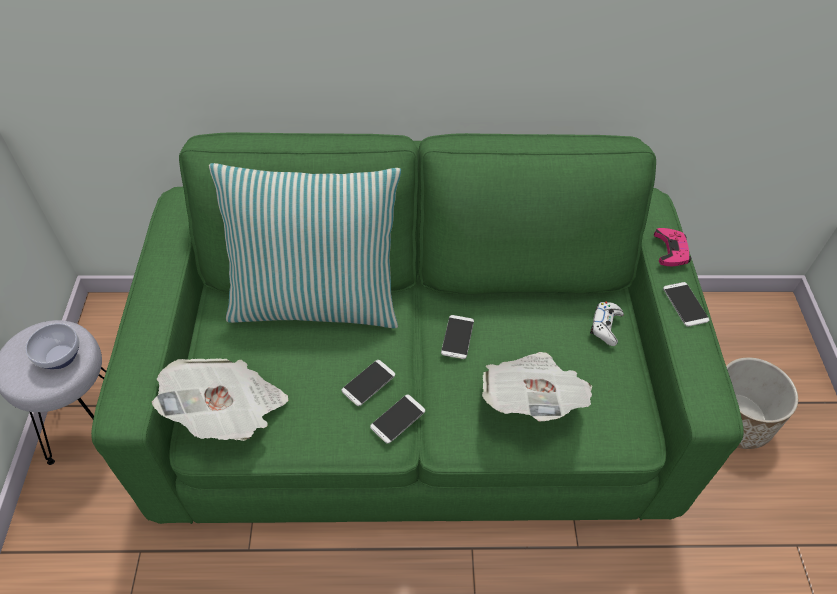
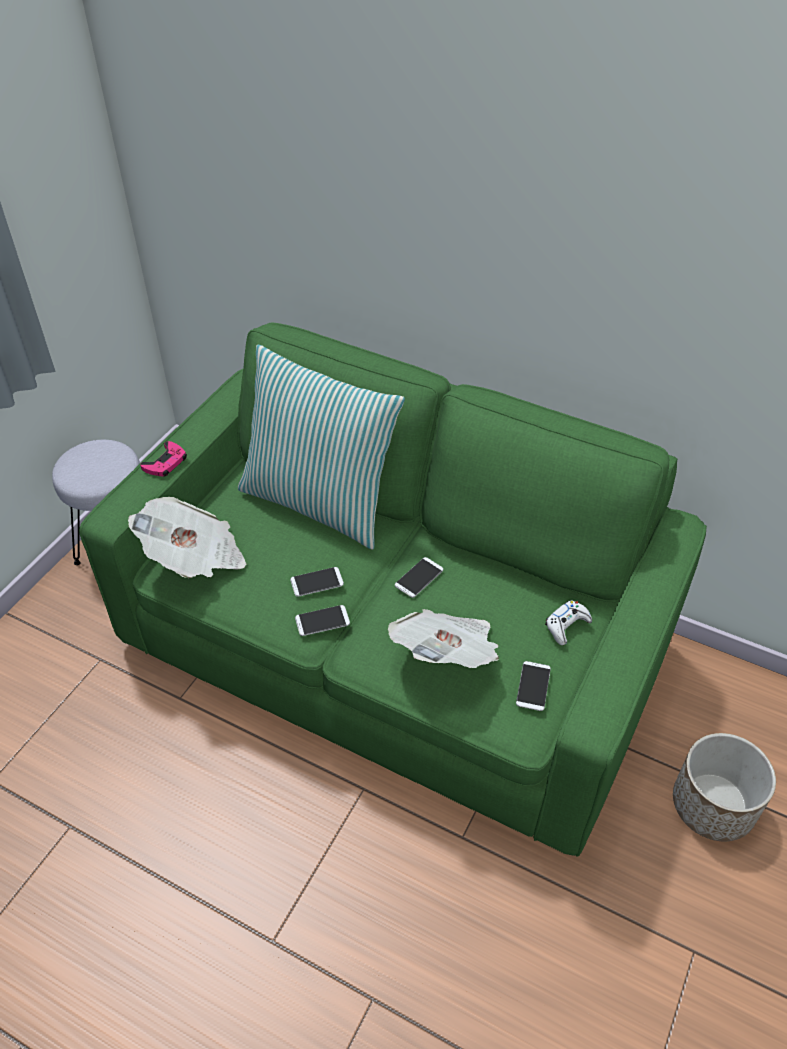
camera: 30 degrees right, 5 degrees down
bowl [25,323,80,369] -> none
pink game controller [654,228,691,266] -> pink game controller moved to [140,441,187,477]
phone [663,282,709,327] -> phone moved to [516,661,551,711]

